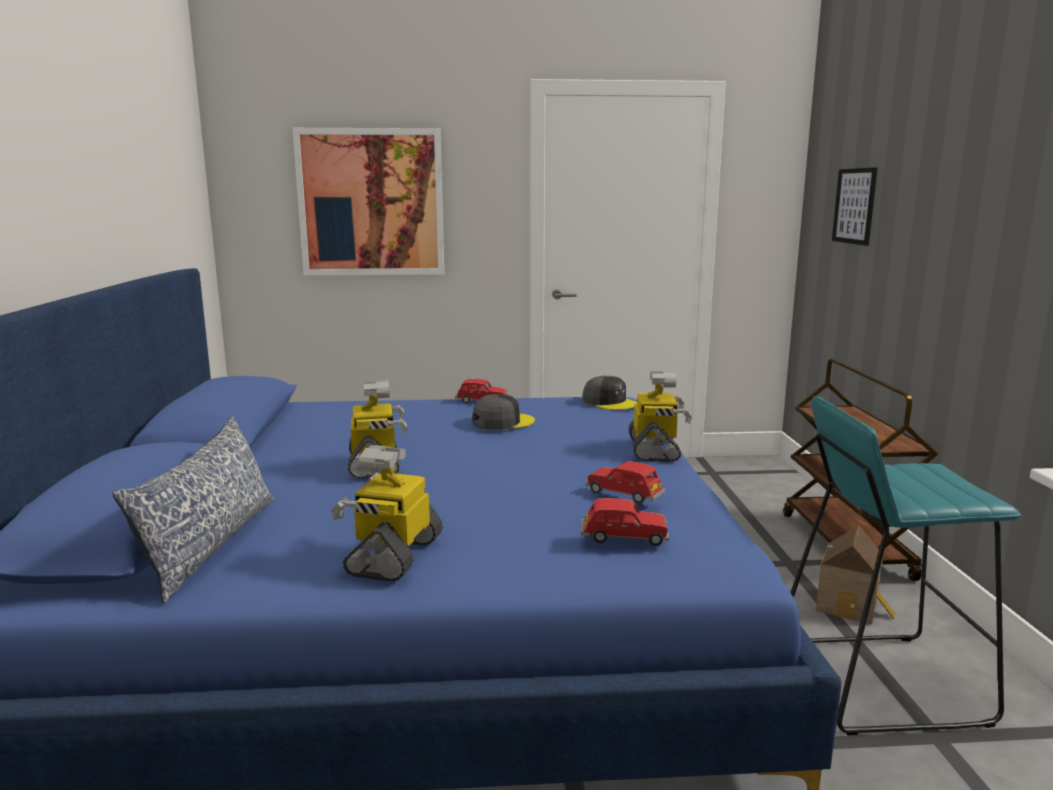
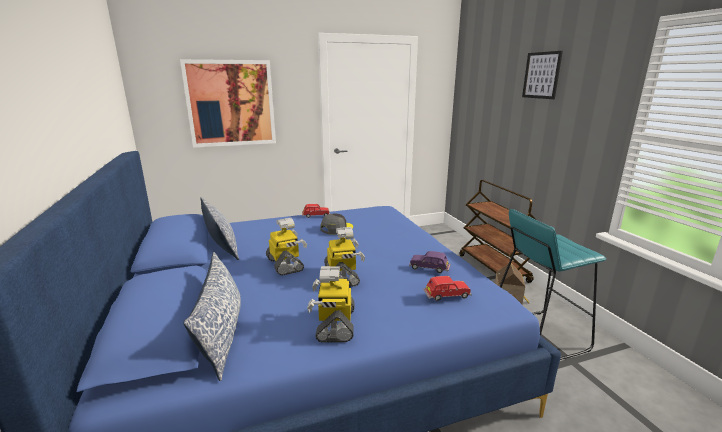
camera: 15 degrees left, 5 degrees up
grey cap [582,376,637,410] -> none
red toy car [586,461,666,503] -> purple toy car [409,251,450,273]
toy robot [629,371,692,462] -> toy robot moved to [324,227,365,287]
picture [832,167,878,246] -> picture moved to [522,51,563,99]
none -> pillow [200,197,239,260]

